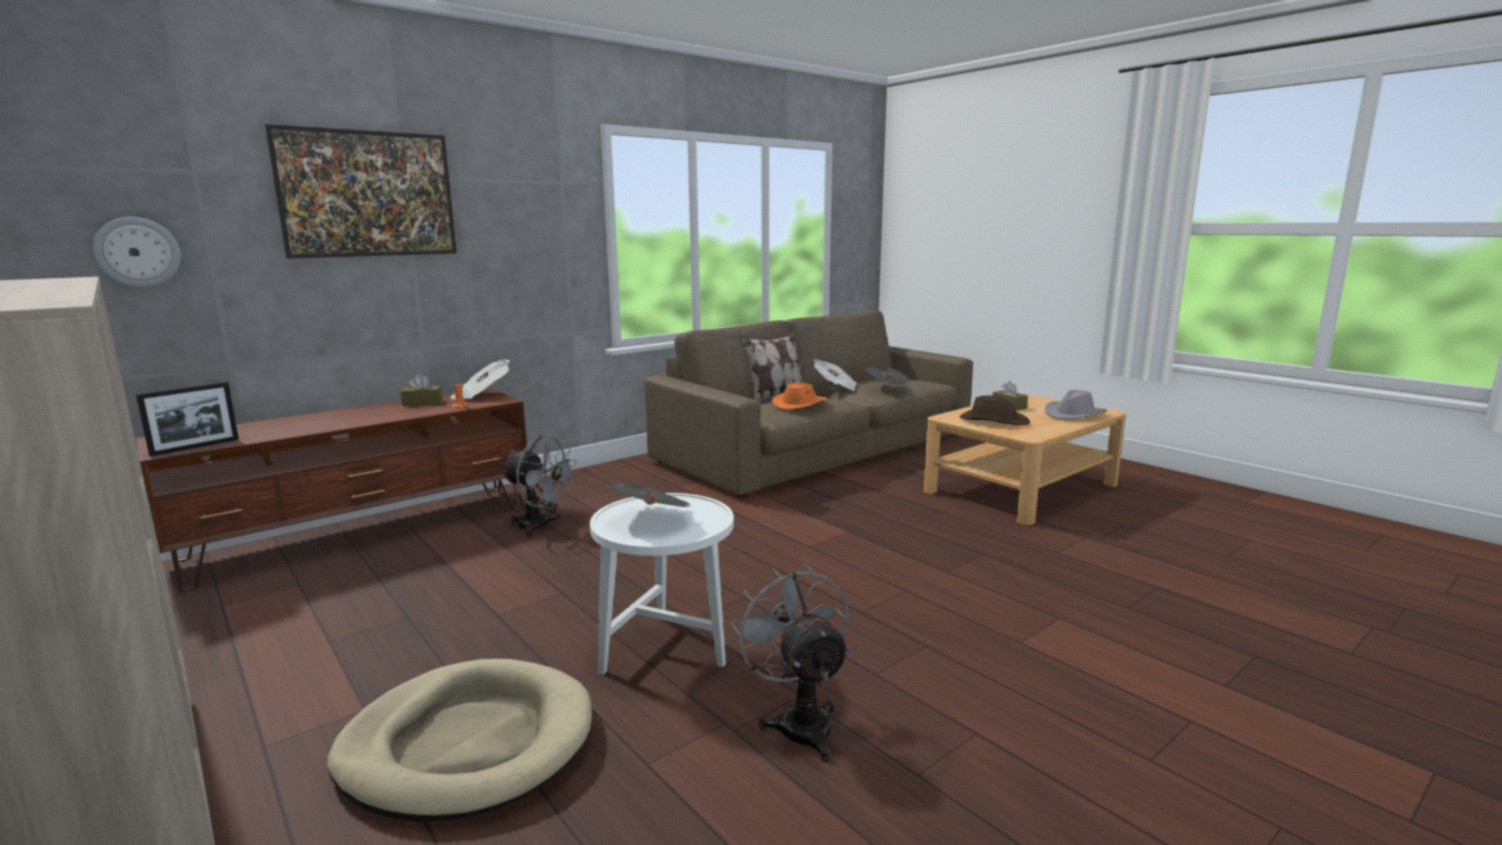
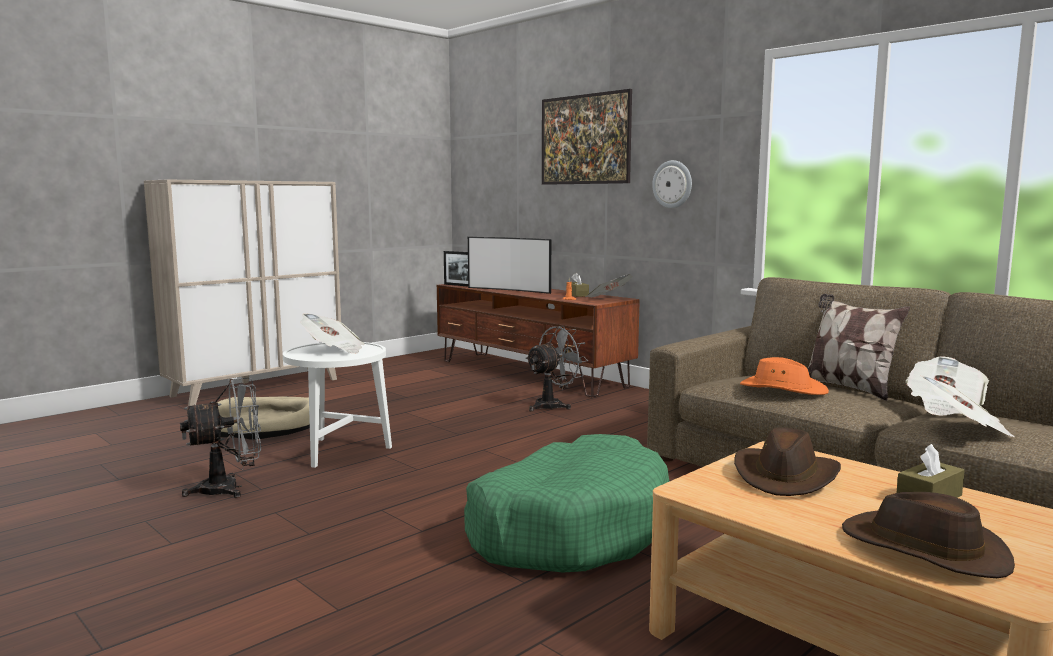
camera: 85 degrees right, 5 degrees down
wall clock [92,217,181,287] -> wall clock moved to [652,160,692,208]
grey fan [500,435,577,537] -> grey fan turned 150 degrees counterclockwise [525,326,588,412]
grey hat [1045,390,1107,419] -> brown hat [842,492,1015,578]
none -> green dog bed [464,434,670,573]
none -> television [468,237,551,294]

